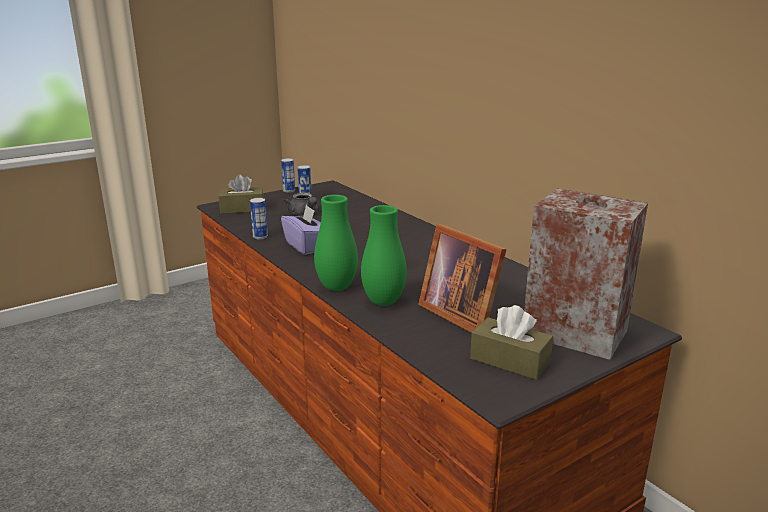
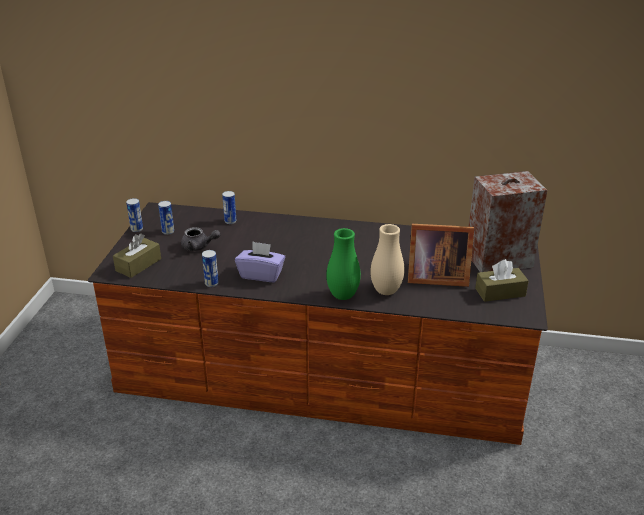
camera: 45 degrees left, 10 degrees up
green vase [361,205,407,306] -> beige vase [370,224,404,295]
none -> can [222,191,236,224]

